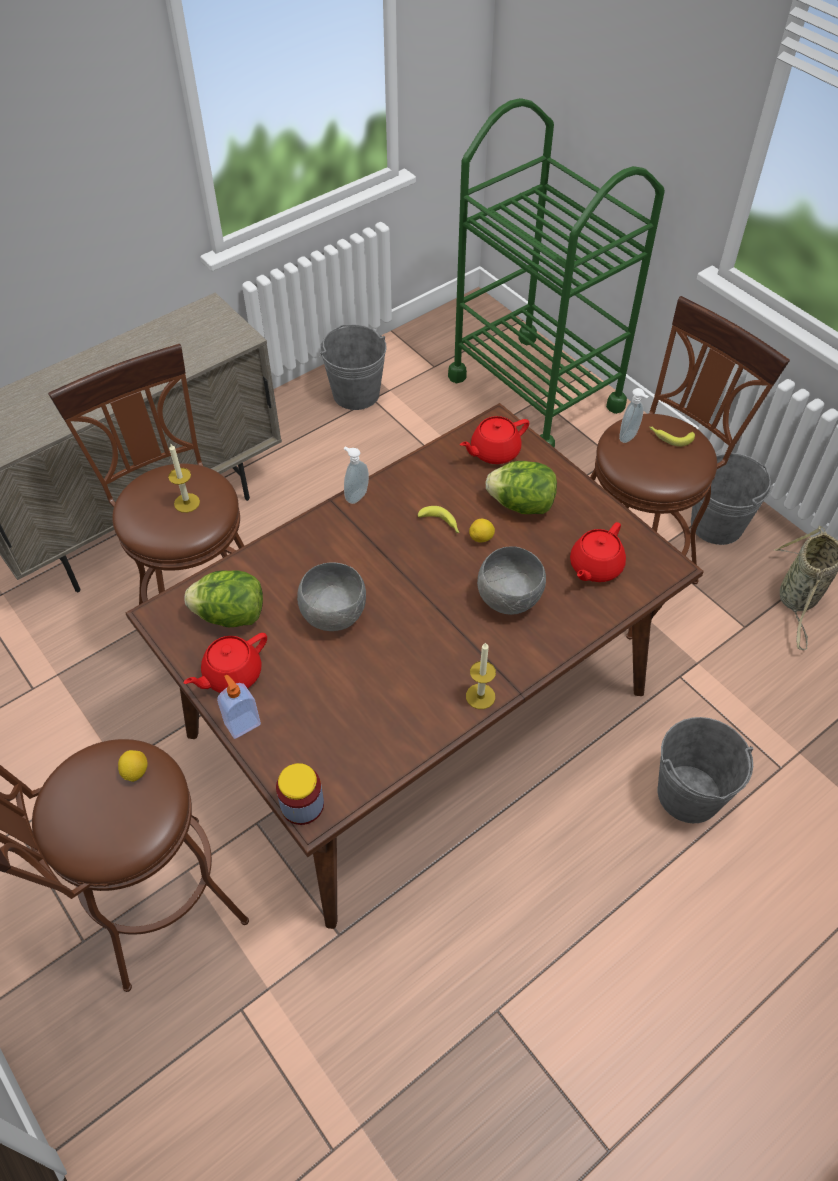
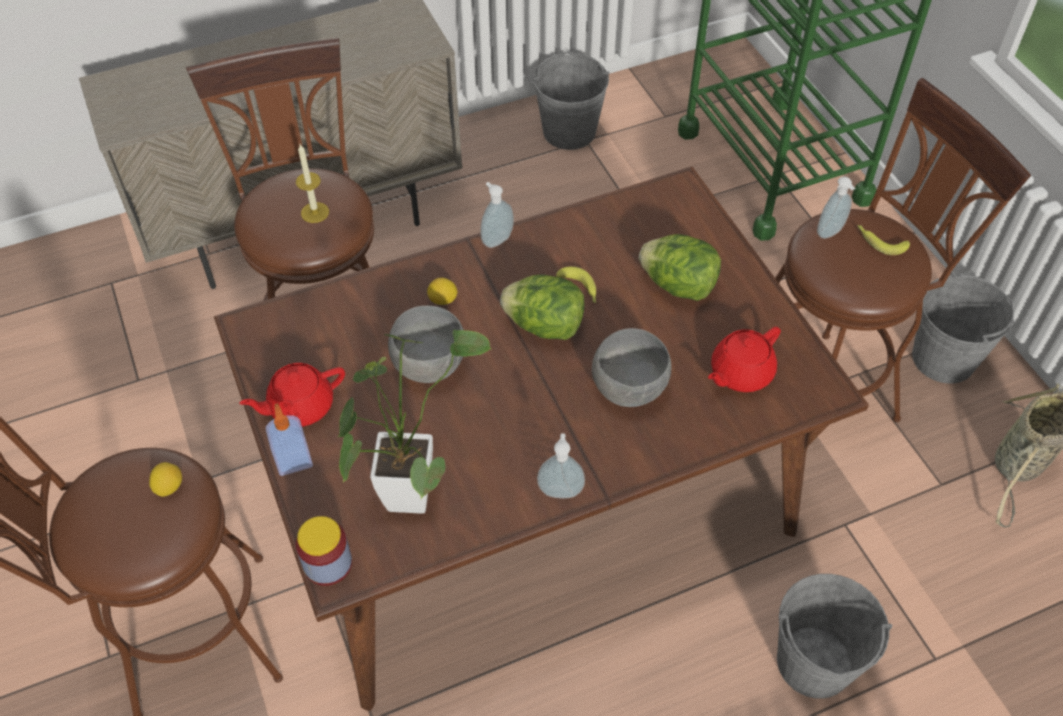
camera: 15 degrees right, 0 degrees up
lettuce [184,570,263,627] -> lettuce moved to [500,274,585,340]
red teapot [460,416,529,464] -> none
candle [466,642,496,709] -> soap dispenser [537,433,585,498]
lemon [469,519,495,542] -> lemon moved to [427,278,458,305]
none -> potted plant [338,329,492,514]

